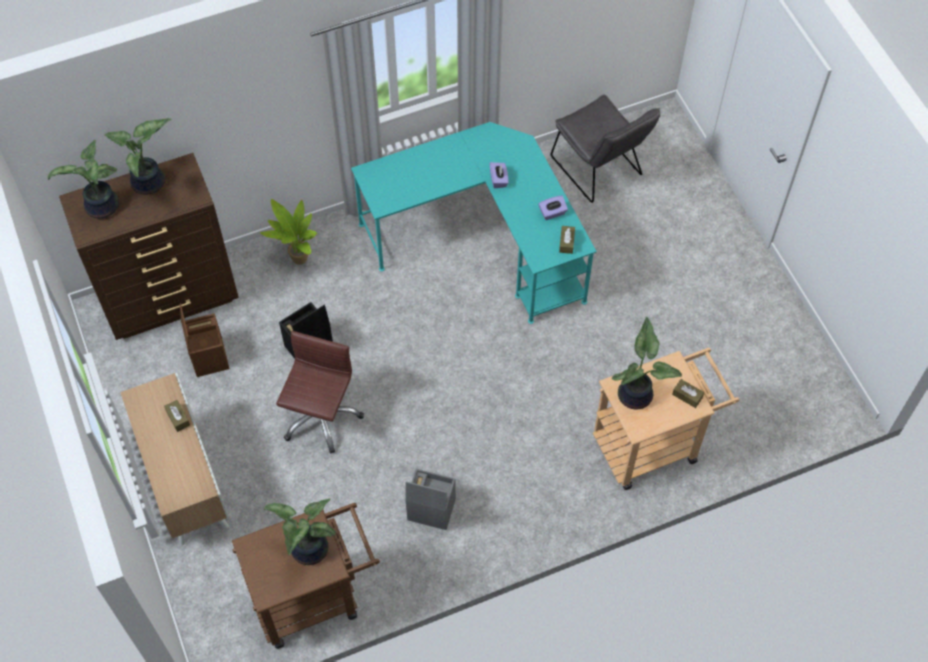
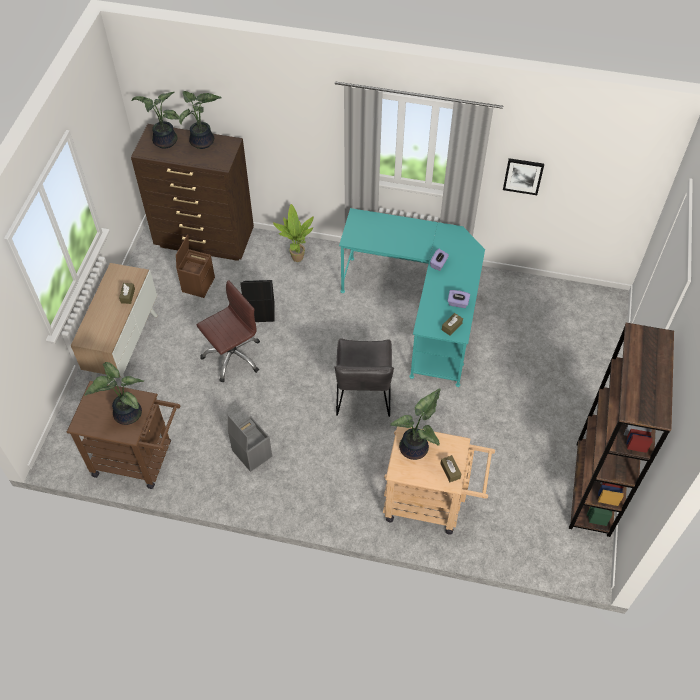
camera: 35 degrees right, 5 degrees down
grey chair [551,95,660,203] -> grey chair moved to [334,339,394,417]
none -> picture [503,158,544,195]
none -> brown bookcase [569,323,674,537]

